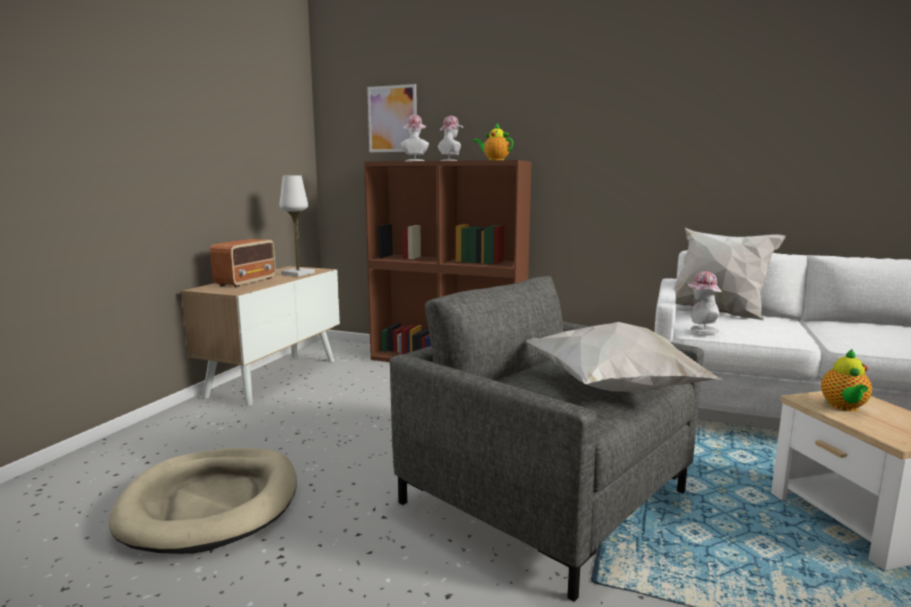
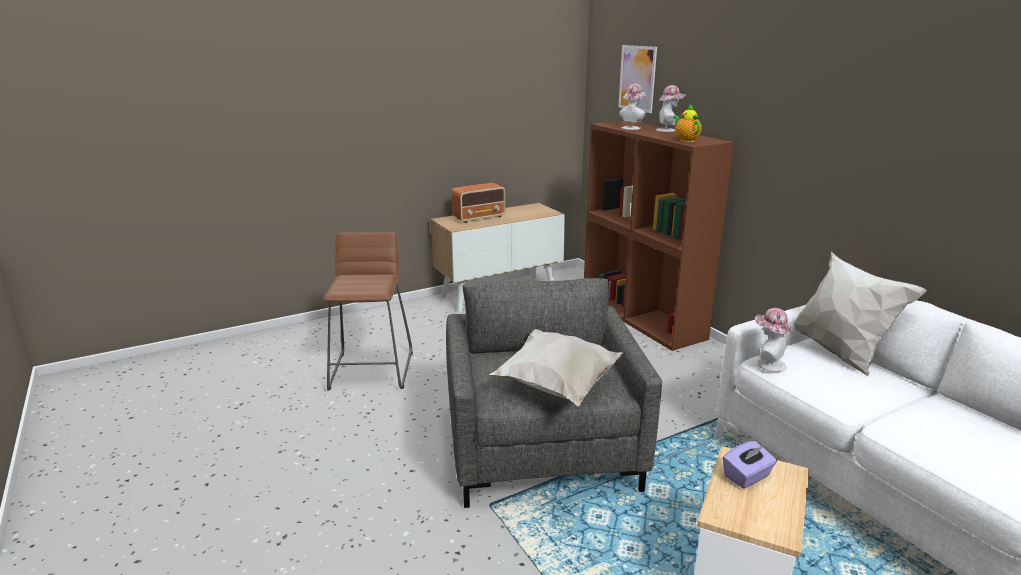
camera: 40 degrees right, 10 degrees up
beige dog bed [109,448,297,554] -> brown stool [323,232,413,390]
white table lamp [279,176,315,277] -> none
teapot [821,349,872,411] -> purple tissue box [723,441,777,489]

